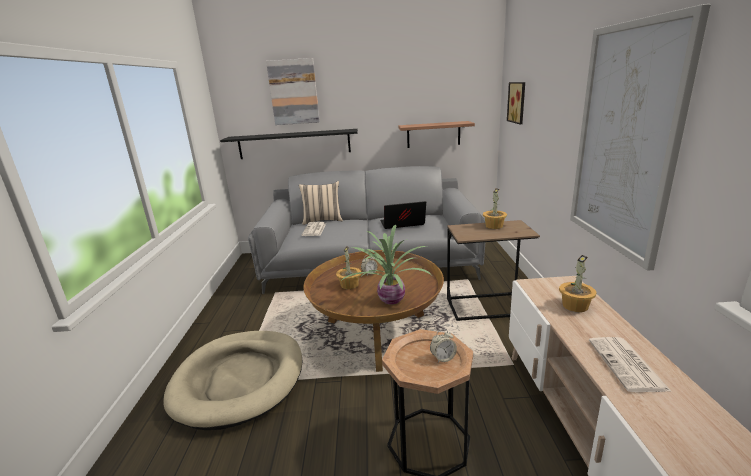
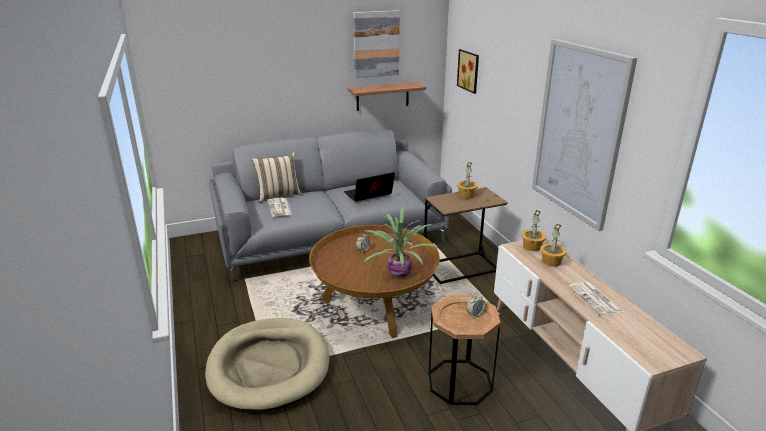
camera: 20 degrees left, 5 degrees up
black shelf [220,129,358,159] -> none
picture [266,58,320,125] -> picture moved to [353,10,400,78]
potted plant [336,246,361,289] -> potted plant moved to [521,210,546,251]

